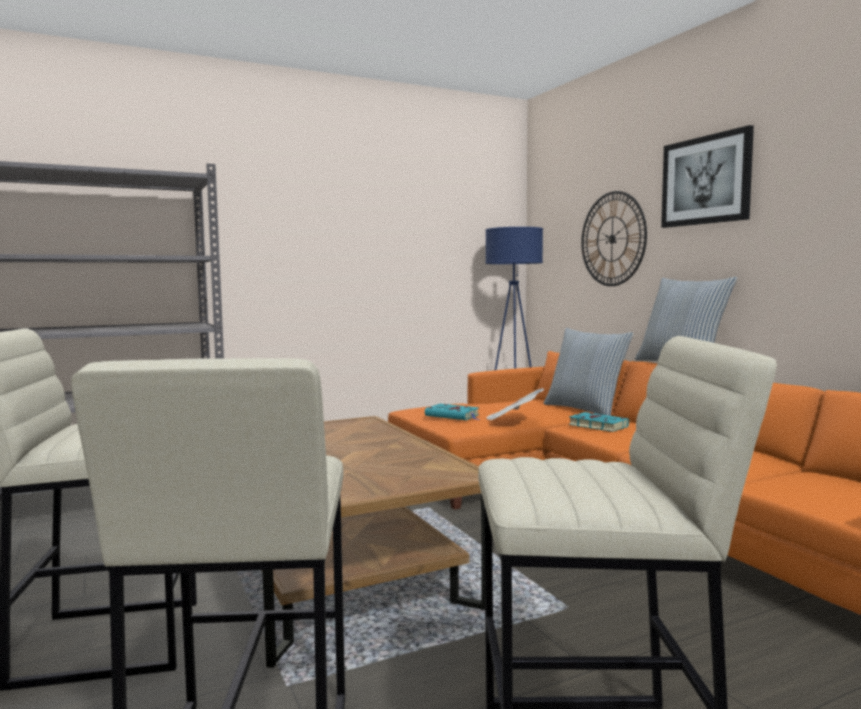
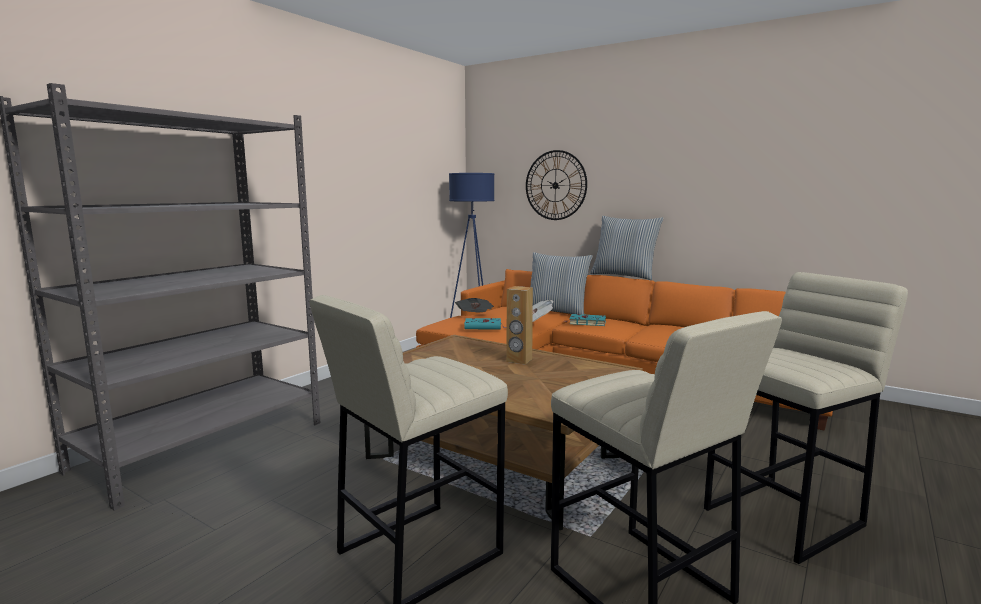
camera: 30 degrees left, 5 degrees up
picture [661,125,754,228] -> none
none -> newspaper [455,298,494,312]
none -> brown speaker [506,286,533,365]

